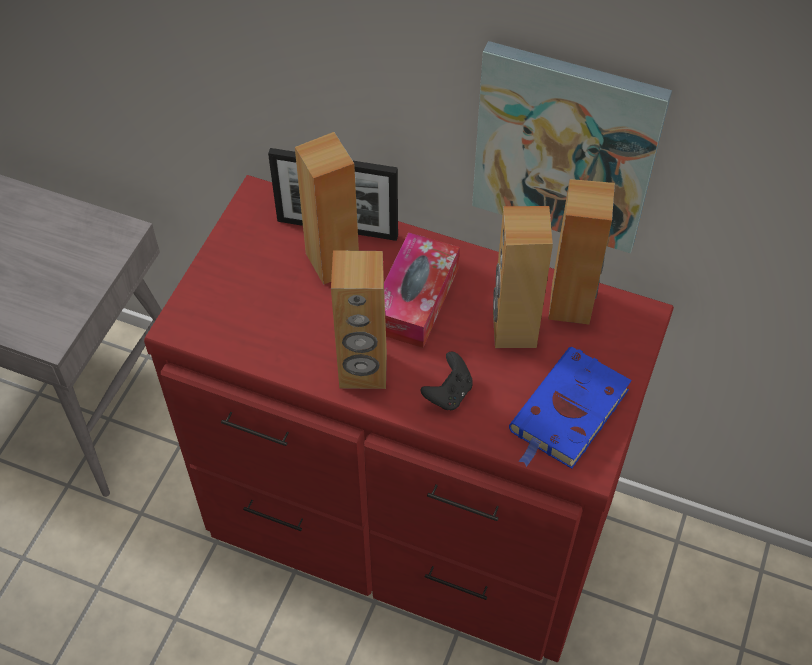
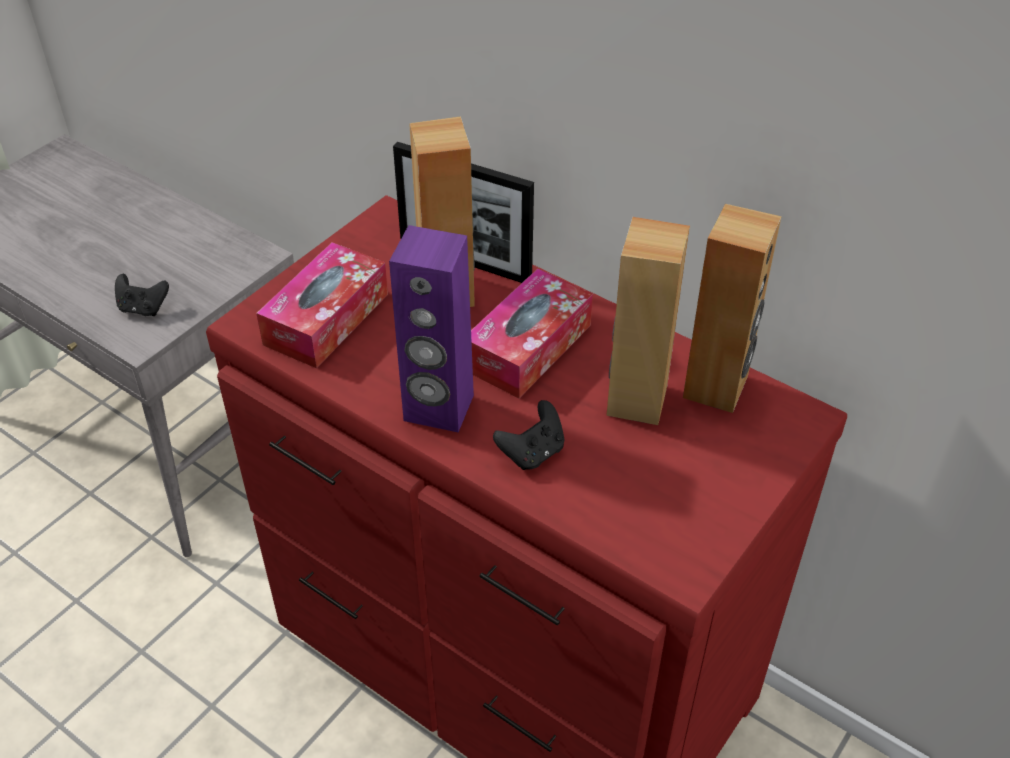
camera: 15 degrees right, 10 degrees down
brown speaker [331,250,387,389] -> purple speaker [389,225,474,432]
picture [472,41,672,253] -> none
blue book [509,347,632,469] -> none
none -> black game controller [115,274,169,316]
none -> tissue box [256,242,388,368]

